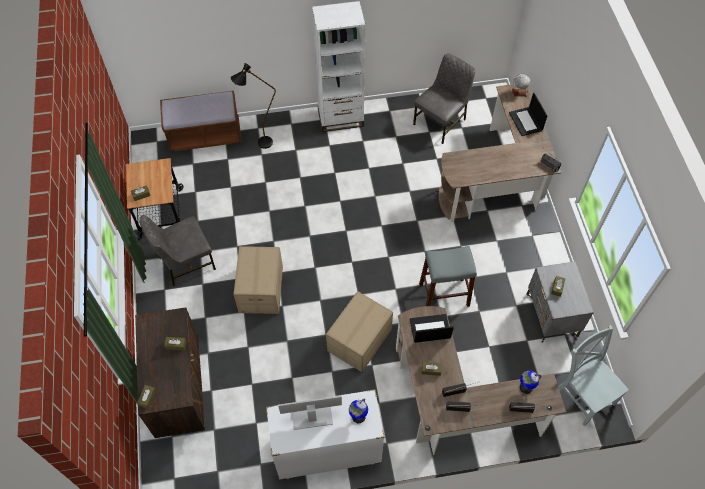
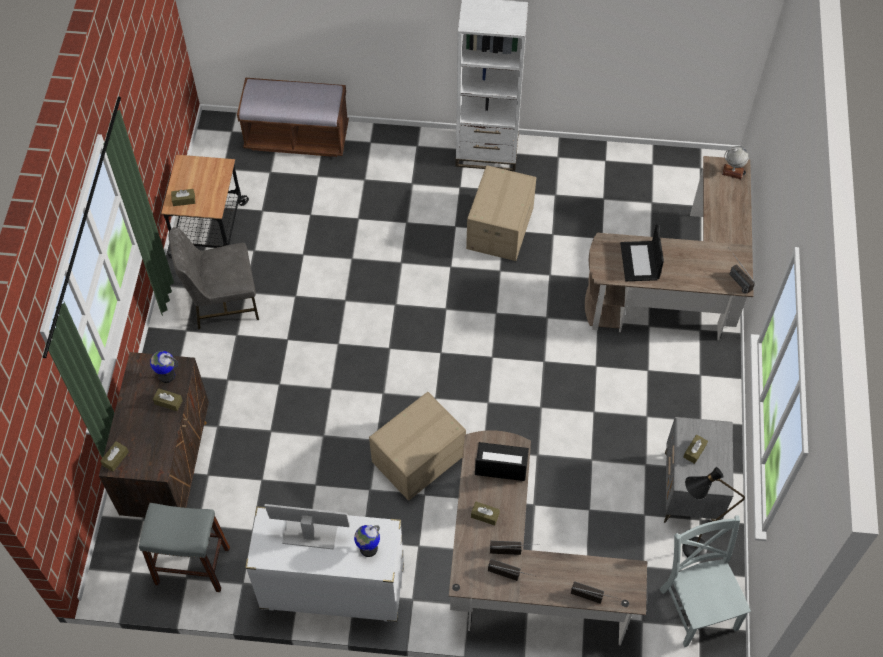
camera: 15 degrees right, 0 degrees up
black floor lamp [231,63,276,149] -> black floor lamp moved to [683,467,745,558]
cardboard box [234,246,283,314] -> cardboard box moved to [466,165,536,261]
grey chair [413,53,475,144] -> none
grey stool [419,246,477,307] -> grey stool moved to [139,503,230,592]
laptop [509,93,548,136] -> laptop moved to [620,223,664,281]
globe [520,370,541,394] -> globe moved to [150,351,178,383]

